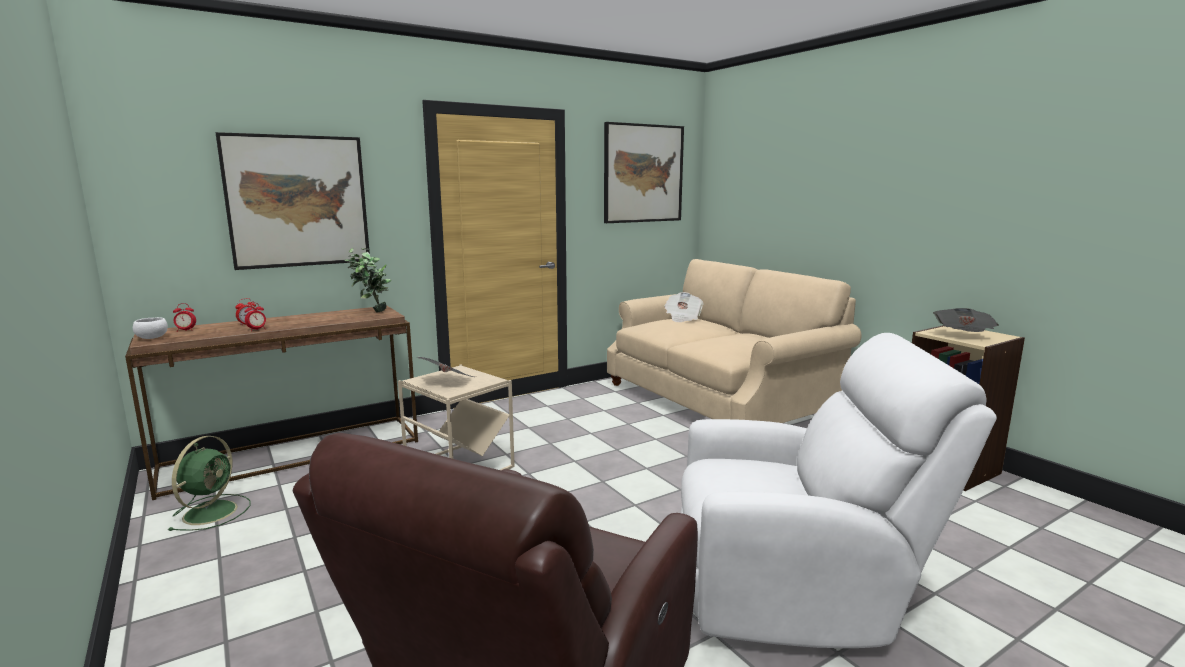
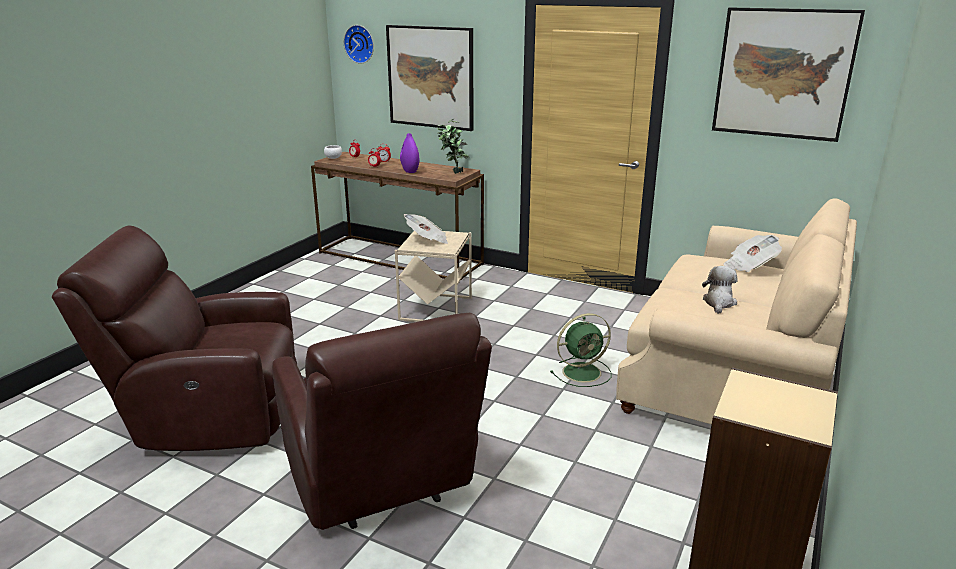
camera: 60 degrees right, 10 degrees up
green fan [167,436,250,531] -> green fan moved to [550,313,611,387]
white armchair [681,333,997,648] -> brown armchair [272,313,492,530]
newspaper [933,308,999,332] -> none
none -> wall clock [344,25,374,64]
none -> purple vase [400,133,419,173]
none -> plush toy [702,266,738,314]

